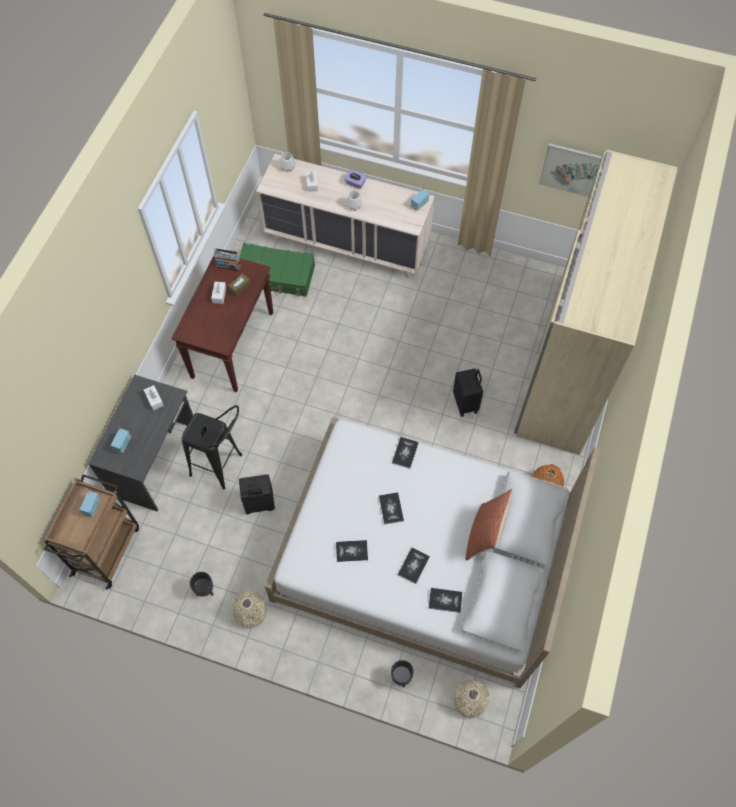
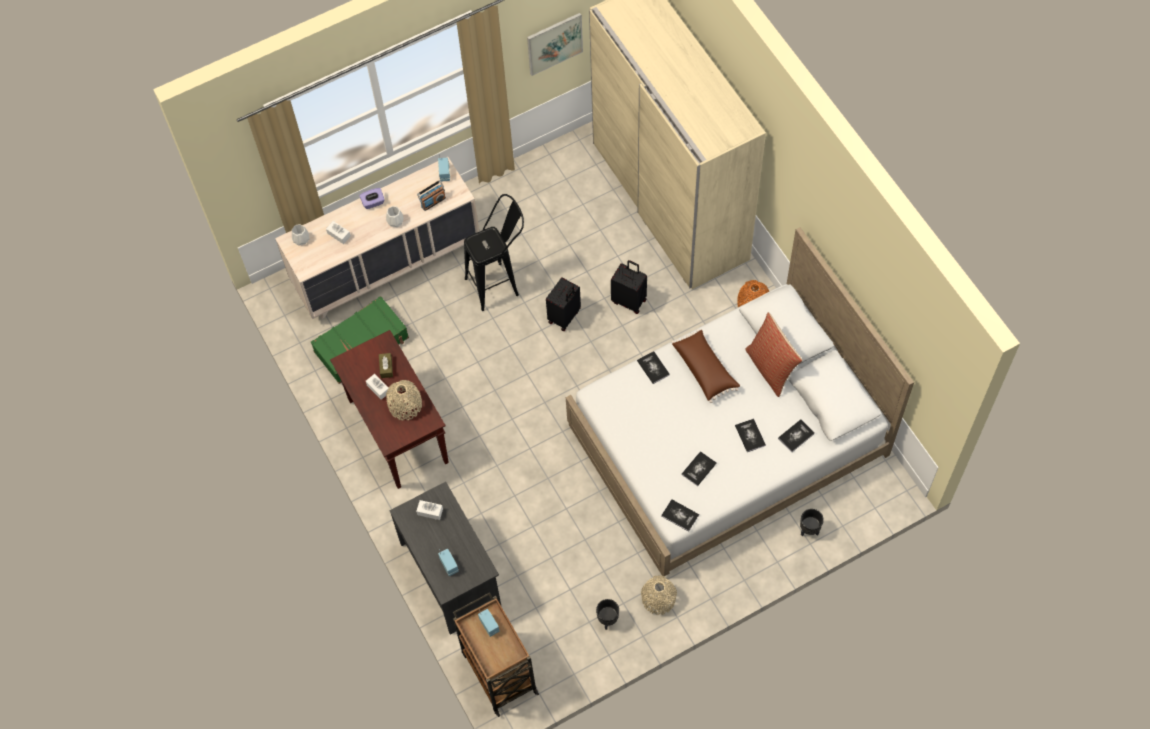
camera: 45 degrees left, 0 degrees up
black stool [182,405,242,490] -> black stool moved to [464,194,524,311]
radio [214,248,241,271] -> radio moved to [417,180,446,211]
black suitcase [239,474,275,514] -> black suitcase moved to [546,277,581,331]
book [379,492,404,525] -> book moved to [661,499,699,532]
beige vase [453,679,489,718] -> beige vase moved to [386,380,422,420]
none -> brown pillow [672,329,740,403]

